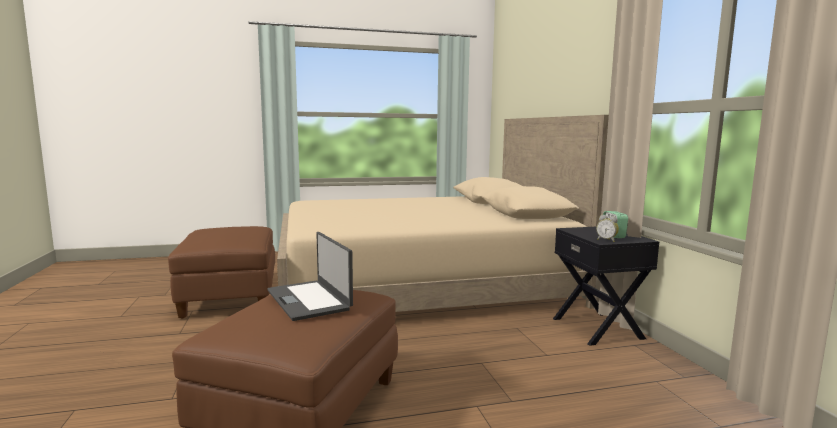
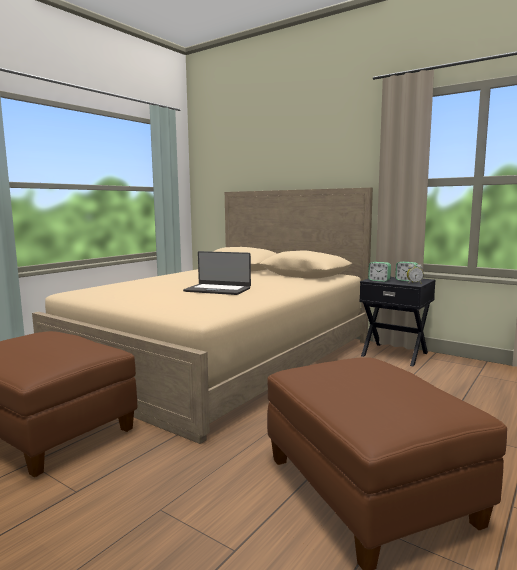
camera: 40 degrees left, 0 degrees up
laptop [268,232,353,321] -> laptop moved to [183,251,251,295]
none -> alarm clock [368,262,391,282]

